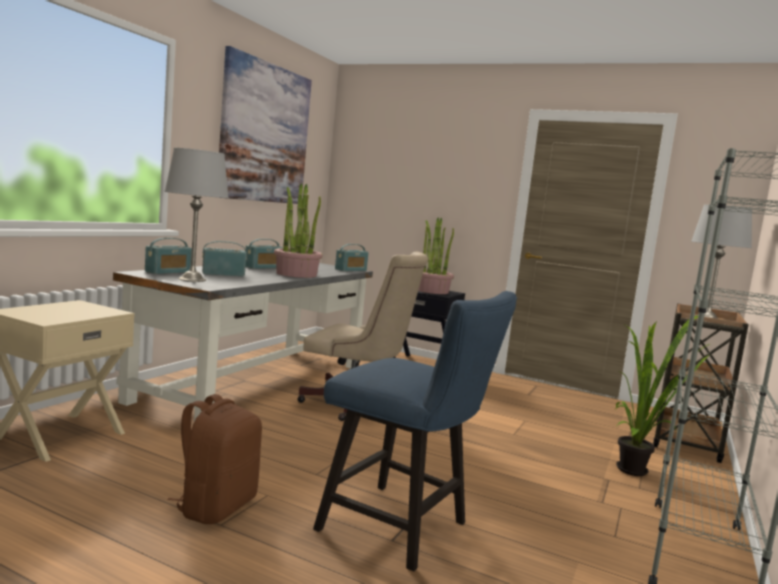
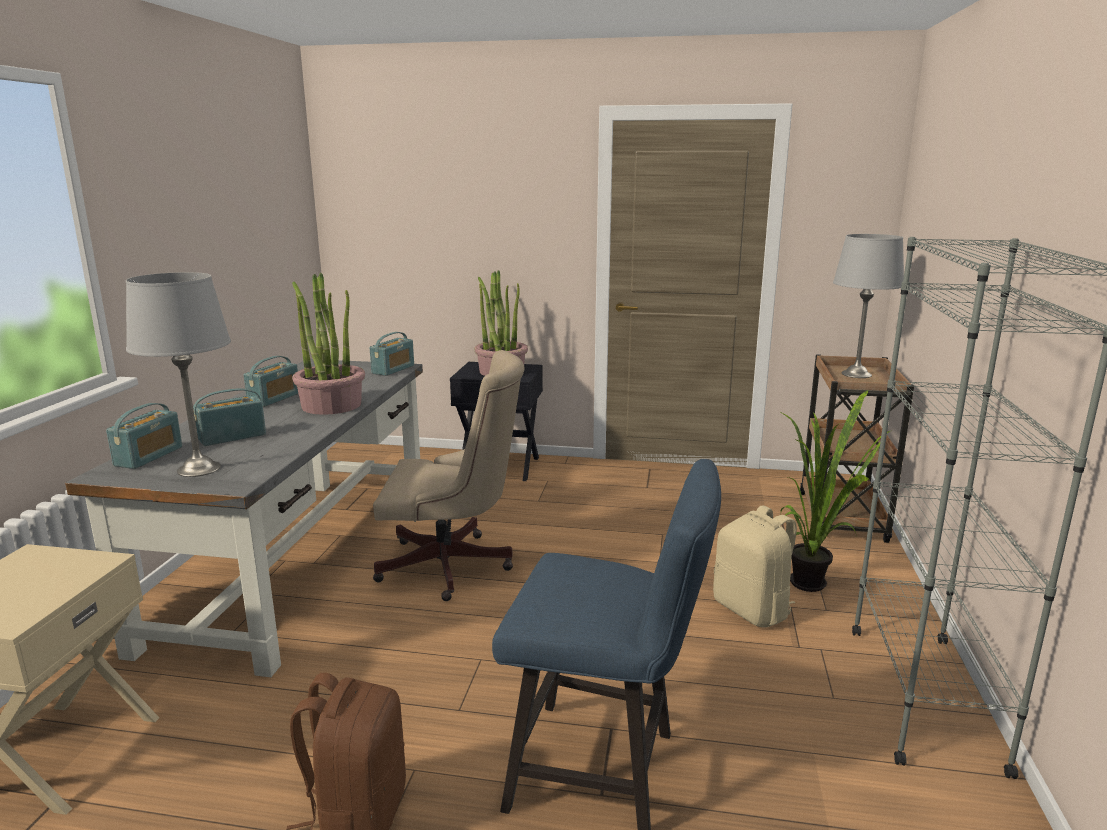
camera: 15 degrees left, 10 degrees up
picture [217,46,312,204] -> none
none -> beige backpack [713,505,797,628]

